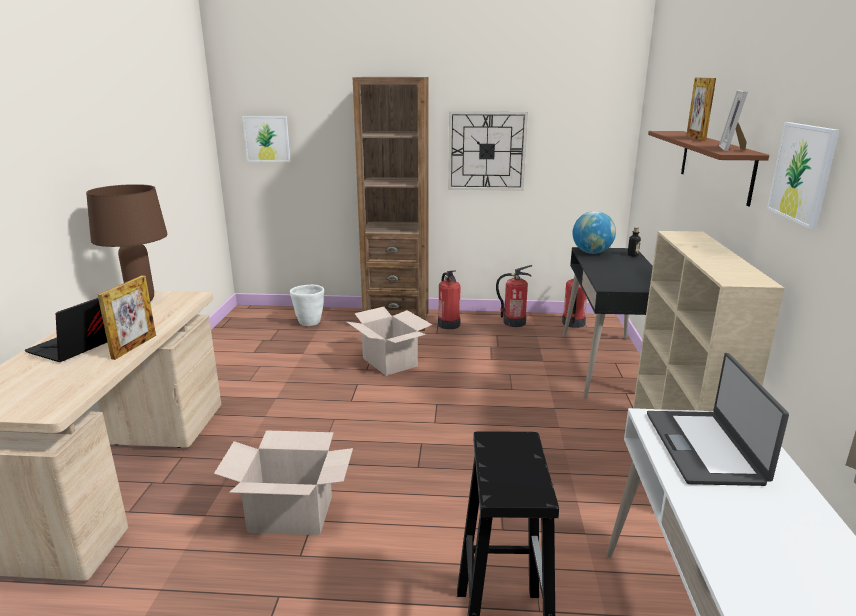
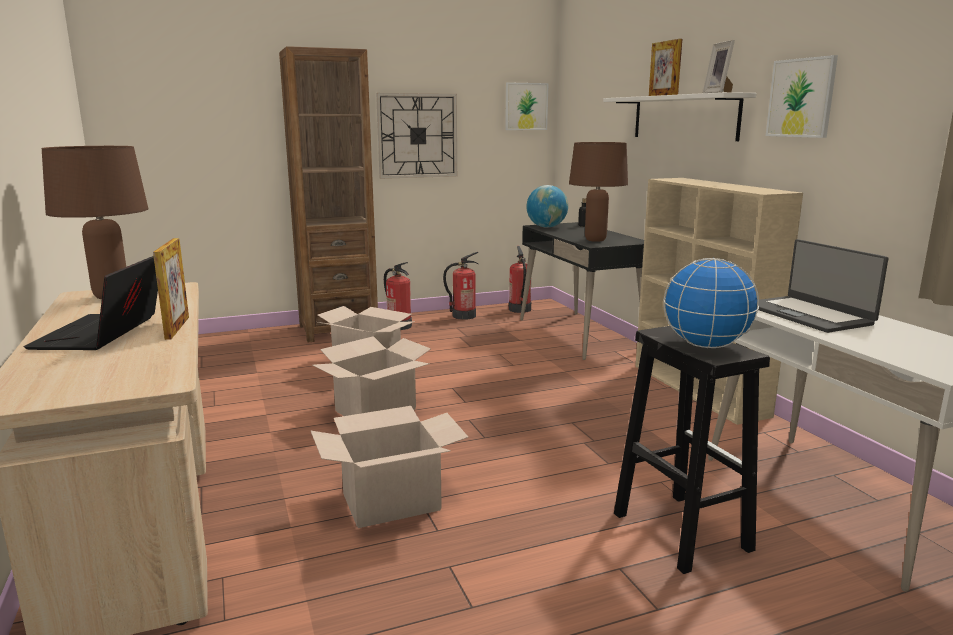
camera: 25 degrees left, 5 degrees down
picture [242,116,290,162] -> picture moved to [505,82,549,130]
white planter [290,285,324,326] -> none
brown shelf [648,131,769,206] -> white shelf [603,92,756,141]
none -> cardboard box [313,336,431,416]
none -> brown table lamp [569,142,628,242]
none -> globe [664,258,759,348]

